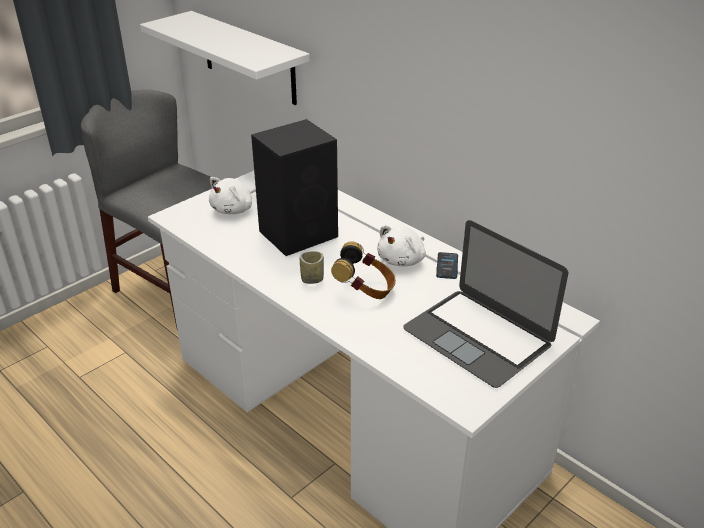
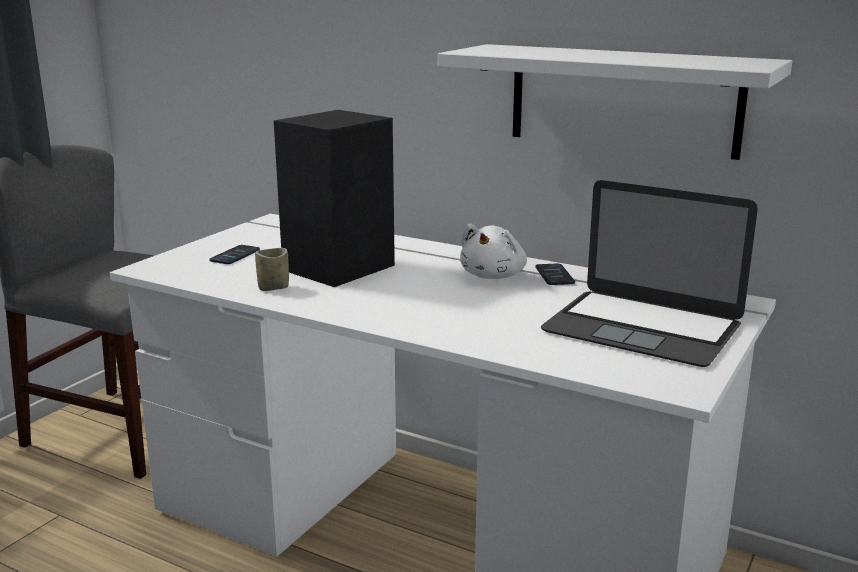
camera: 15 degrees left, 15 degrees down
white shelf [140,11,310,105] -> white shelf moved to [438,44,792,160]
white plush toy [209,177,256,214] -> phone [209,245,260,264]
cup [300,251,324,284] -> cup moved to [255,248,289,291]
headphones [331,241,396,299] -> none

